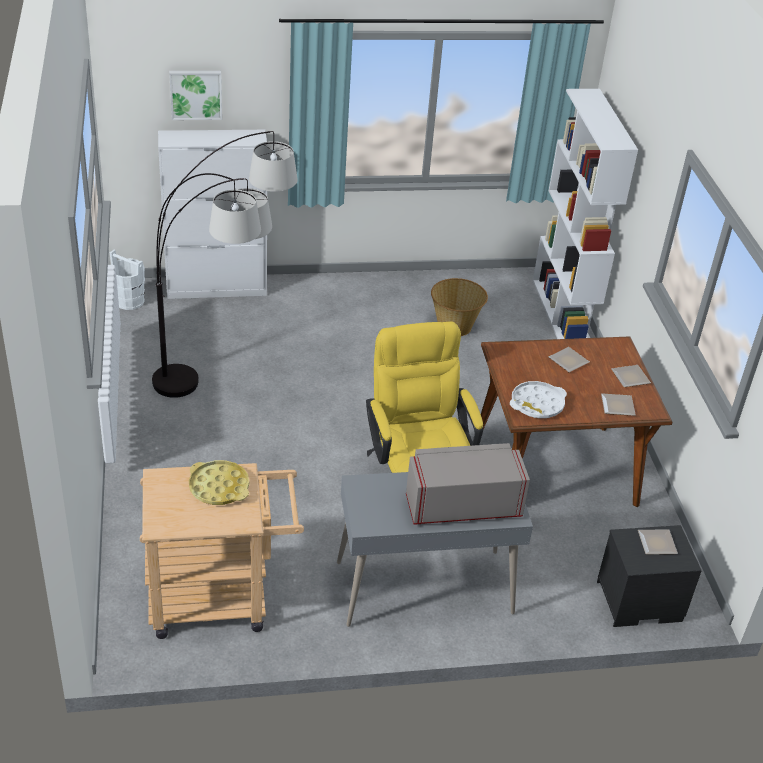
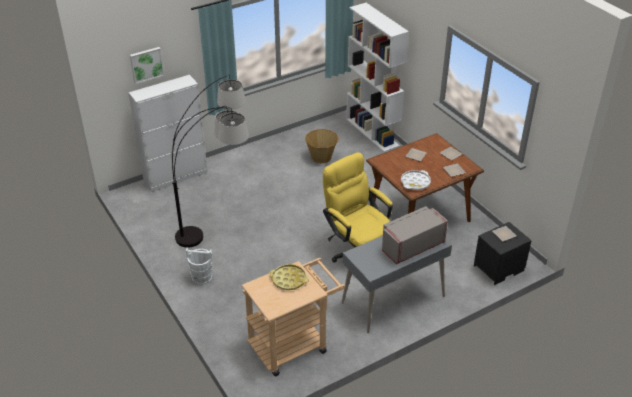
camera: 20 degrees left, 0 degrees up
white bucket [110,250,145,310] -> white bucket moved to [185,248,212,285]

